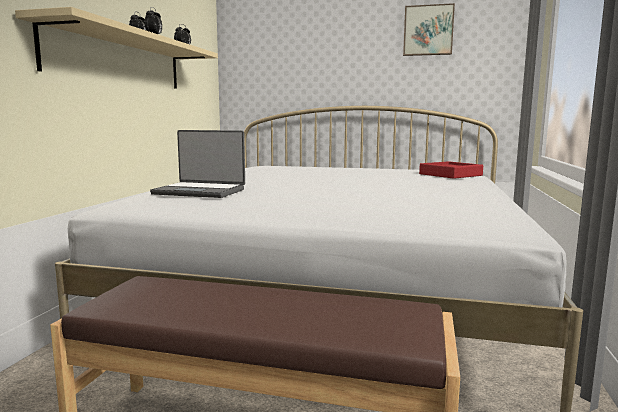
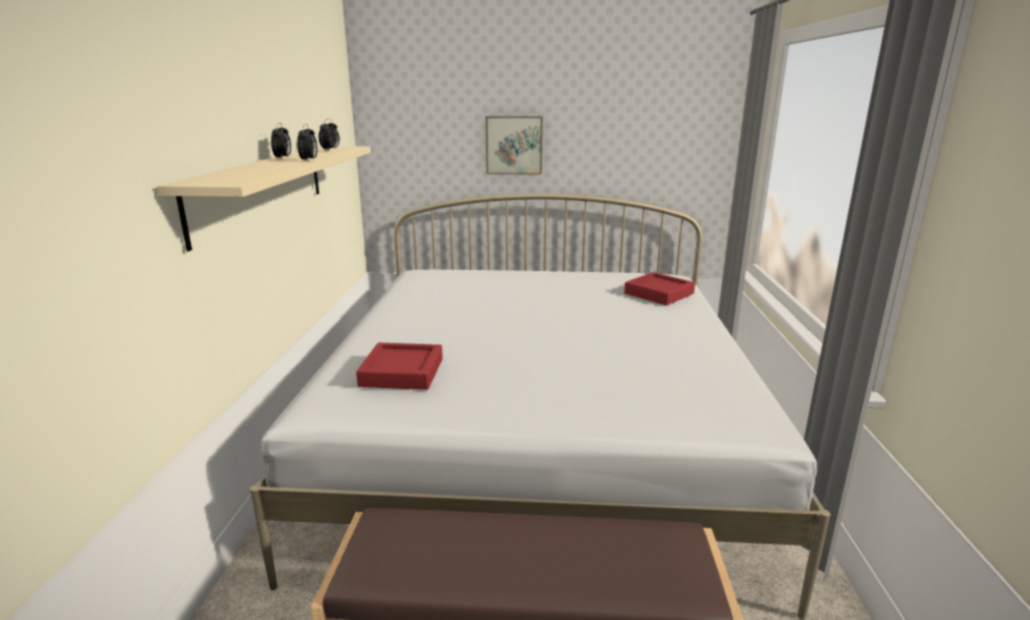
camera: 10 degrees left, 10 degrees up
laptop [150,130,245,198] -> red tray [356,343,443,390]
picture [403,3,455,56] -> picture moved to [486,116,543,175]

